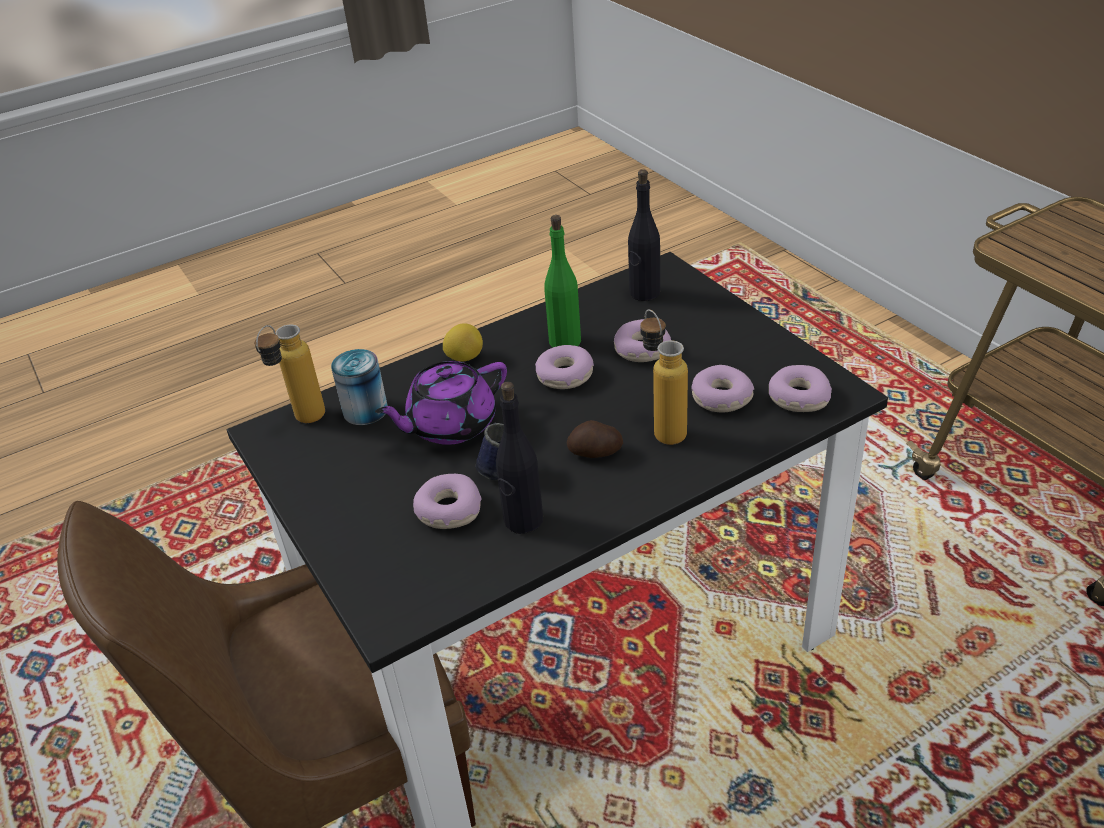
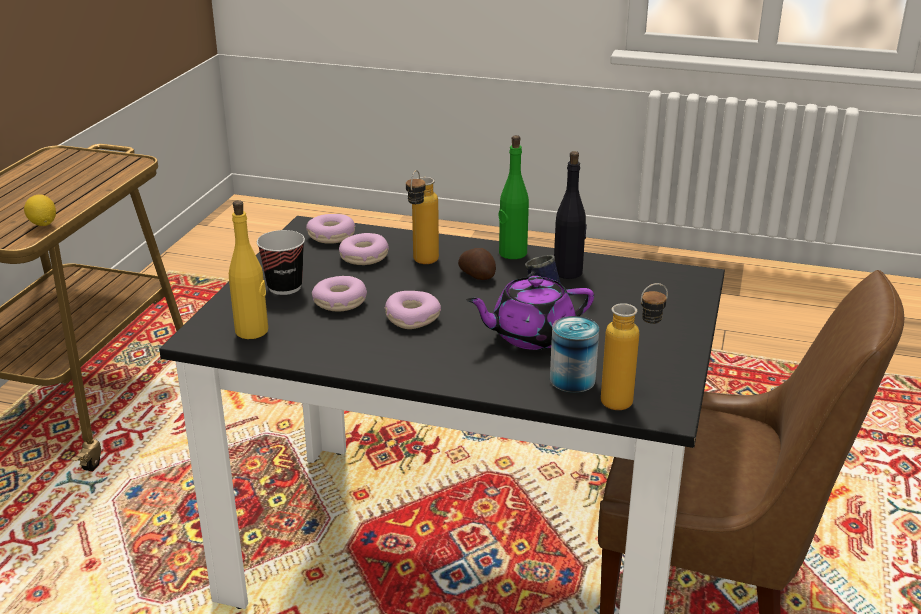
camera: 135 degrees left, 10 degrees down
purple teapot [375,361,507,445] -> purple teapot turned 150 degrees clockwise [466,276,594,350]
donut [413,474,482,529] -> none
lemon [443,324,483,362] -> lemon moved to [24,194,56,226]
green bottle [545,215,581,348] -> green bottle moved to [499,135,529,259]
black bottle [628,169,660,301] -> yellow bottle [229,200,268,339]
none -> cup [257,230,305,295]

